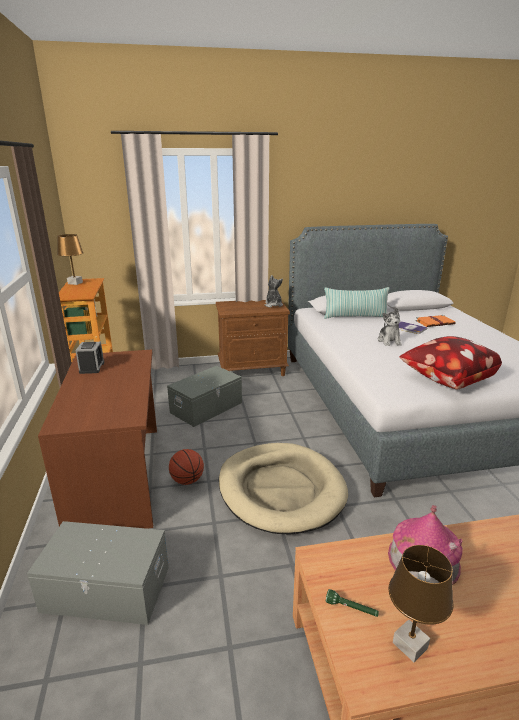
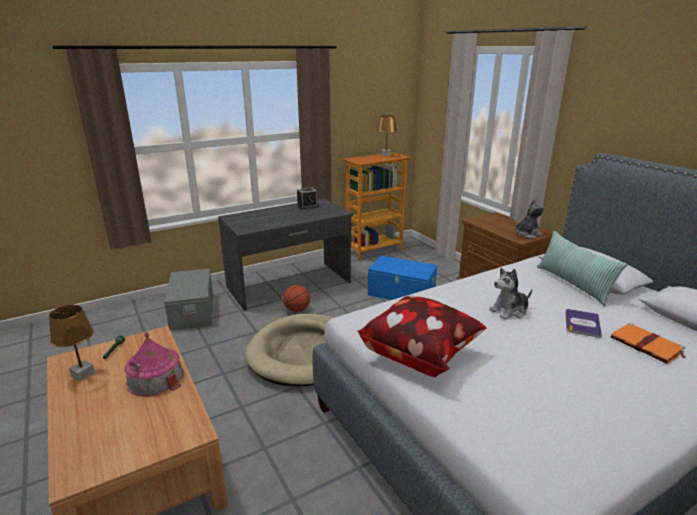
camera: 70 degrees right, 0 degrees up
brown desk [38,349,157,529] -> grey desk [218,198,353,311]
grey storage box [167,366,242,427] -> blue storage box [368,256,437,300]

